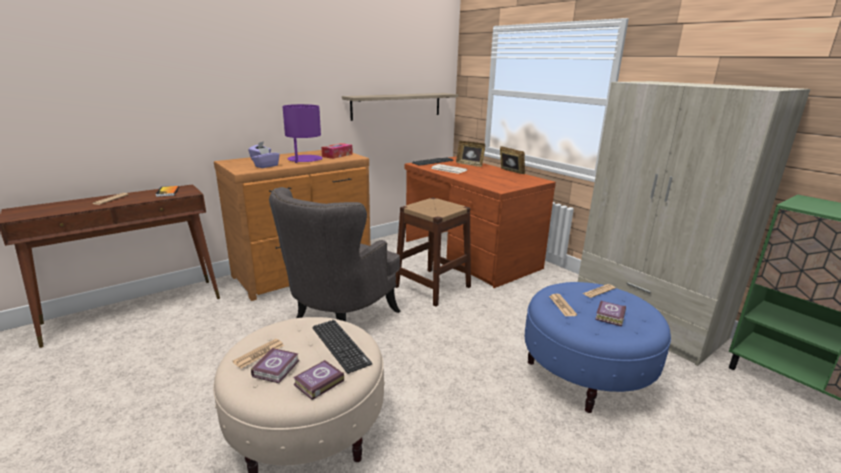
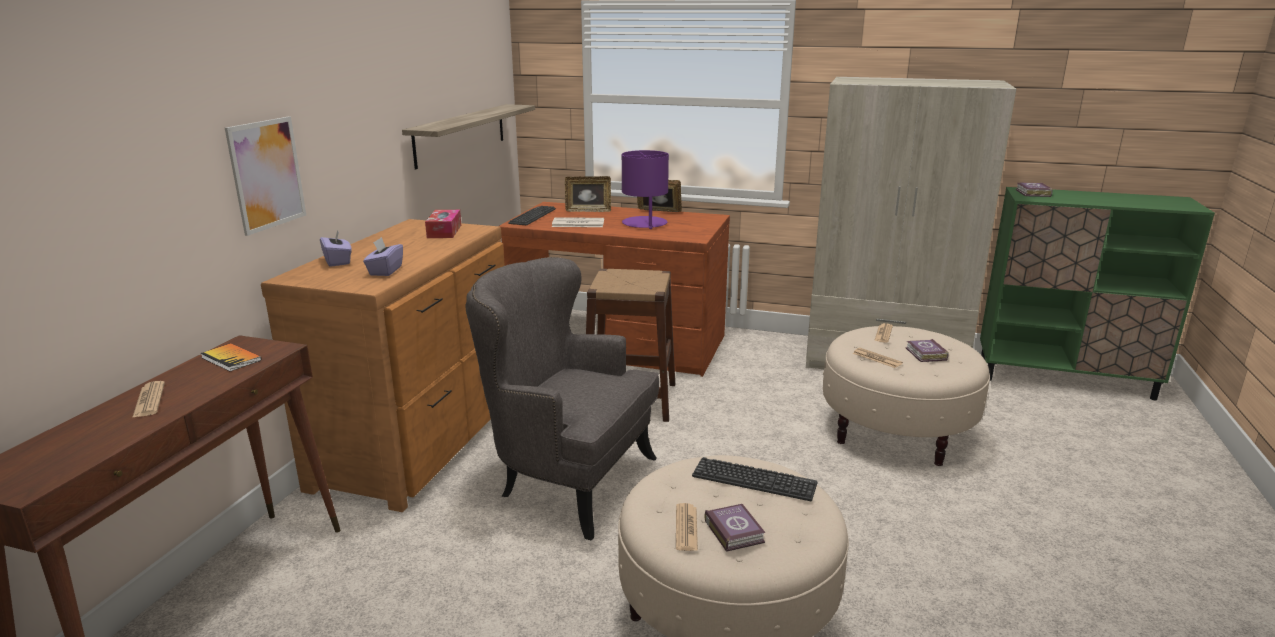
camera: 35 degrees left, 0 degrees up
grey armchair [269,187,400,322] -> grey armchair turned 120 degrees clockwise [465,257,659,540]
purple table lamp [282,104,322,163] -> purple table lamp moved to [622,150,669,229]
book [293,360,344,400] -> book moved to [1016,183,1053,197]
blue ottoman [525,282,671,413] -> beige ottoman [823,326,990,466]
none -> picture [225,116,306,236]

